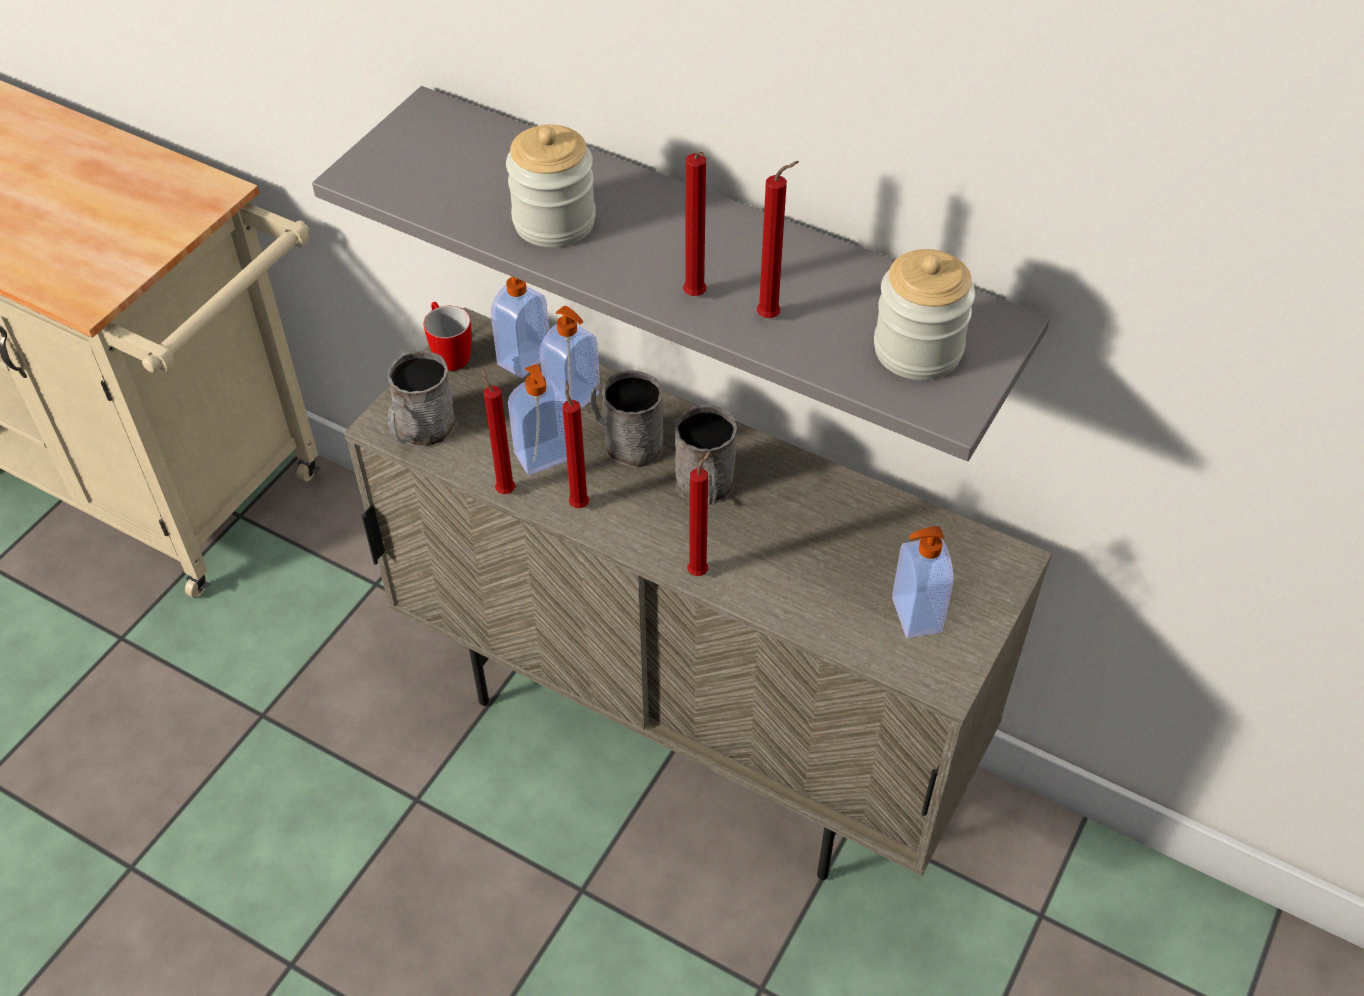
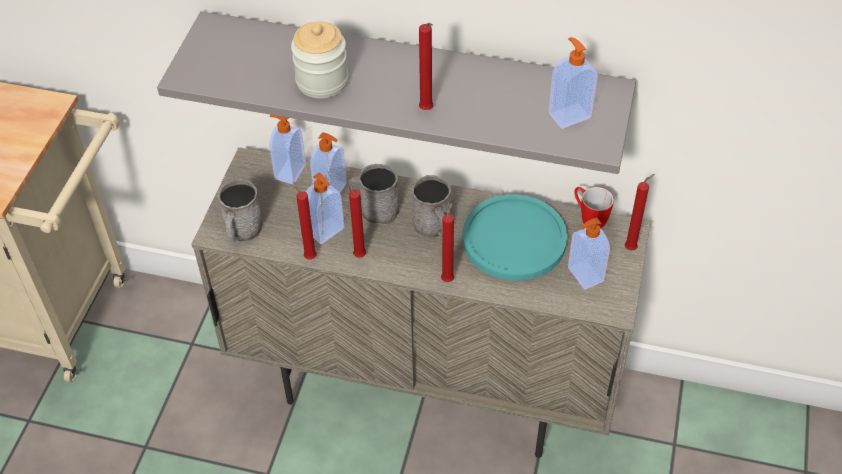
camera: 15 degrees left, 0 degrees up
mug [424,302,472,371] -> mug moved to [574,187,614,228]
red candle [757,161,799,318] -> red candle moved to [625,174,655,250]
jar [874,249,975,380] -> soap dispenser [548,37,598,129]
none -> turquoise plate [462,194,567,281]

